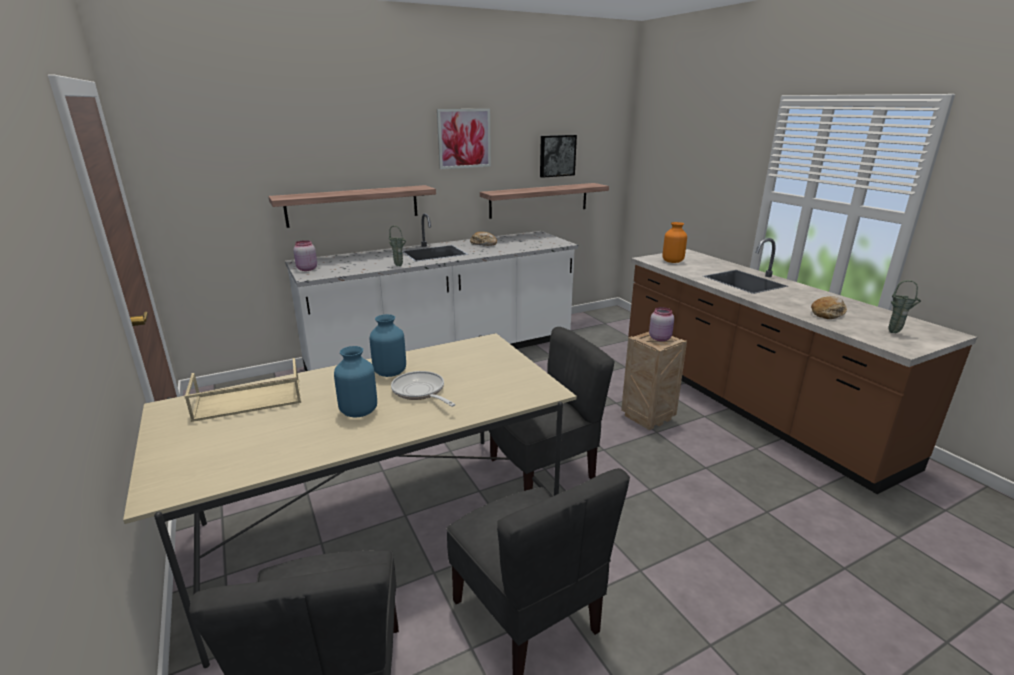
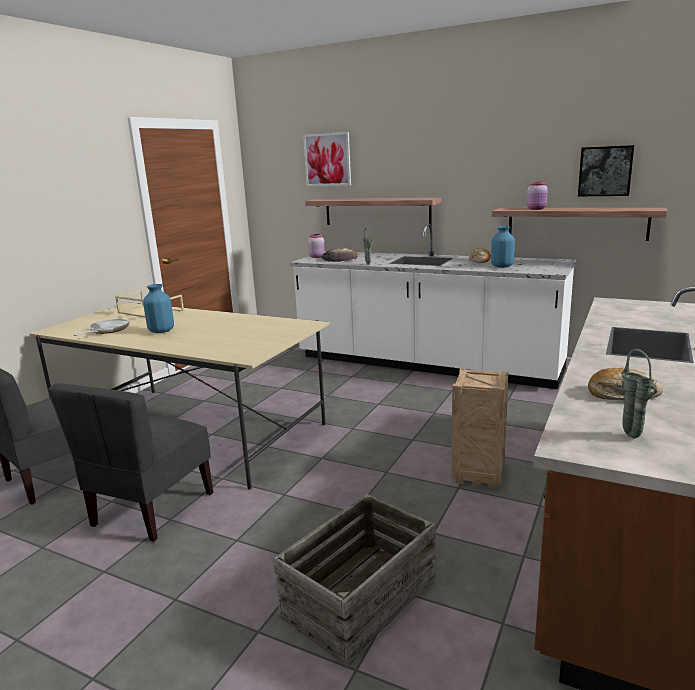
camera: 55 degrees right, 5 degrees down
blue vase [370,314,406,377] -> blue vase moved to [491,226,515,268]
frying pan [391,371,456,407] -> frying pan moved to [74,319,129,336]
picture [437,109,491,169] -> picture moved to [303,132,351,186]
grey chair [489,327,615,491] -> none
pink jar [649,307,674,341] -> pink jar moved to [526,182,548,210]
orange vase [663,222,687,263] -> none
none -> crate [273,494,436,667]
none -> bread [322,248,357,262]

